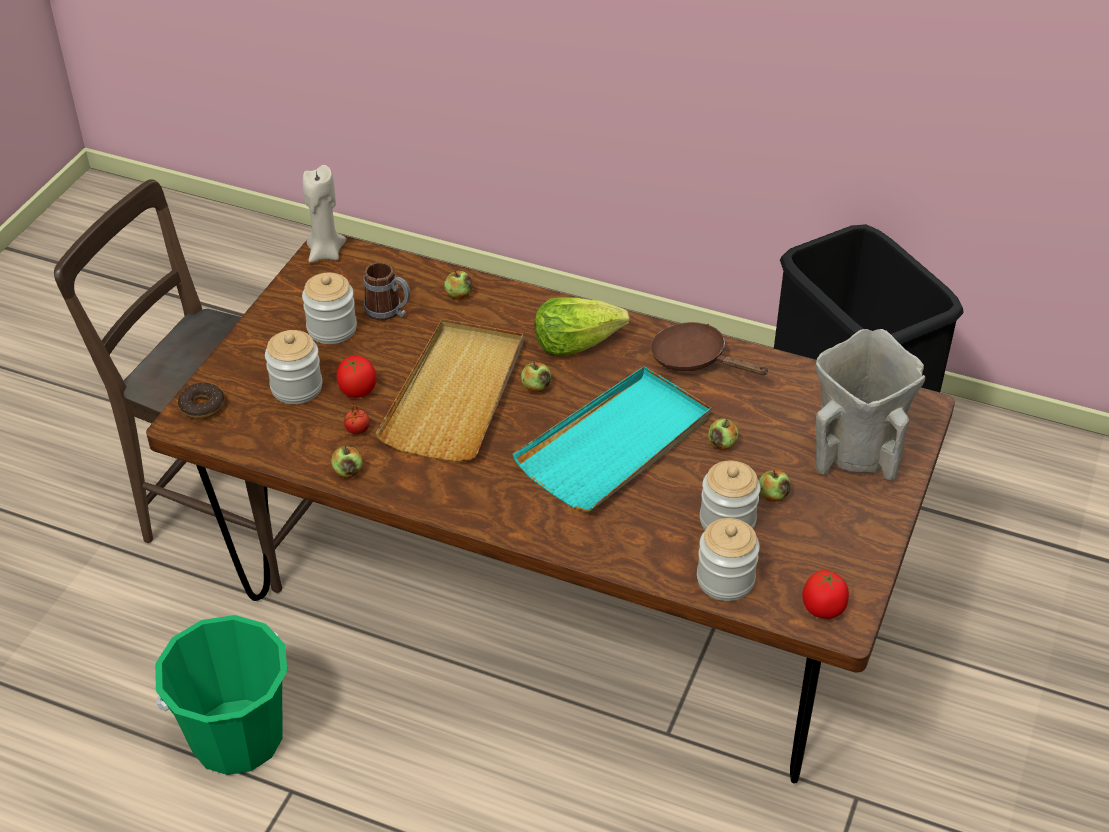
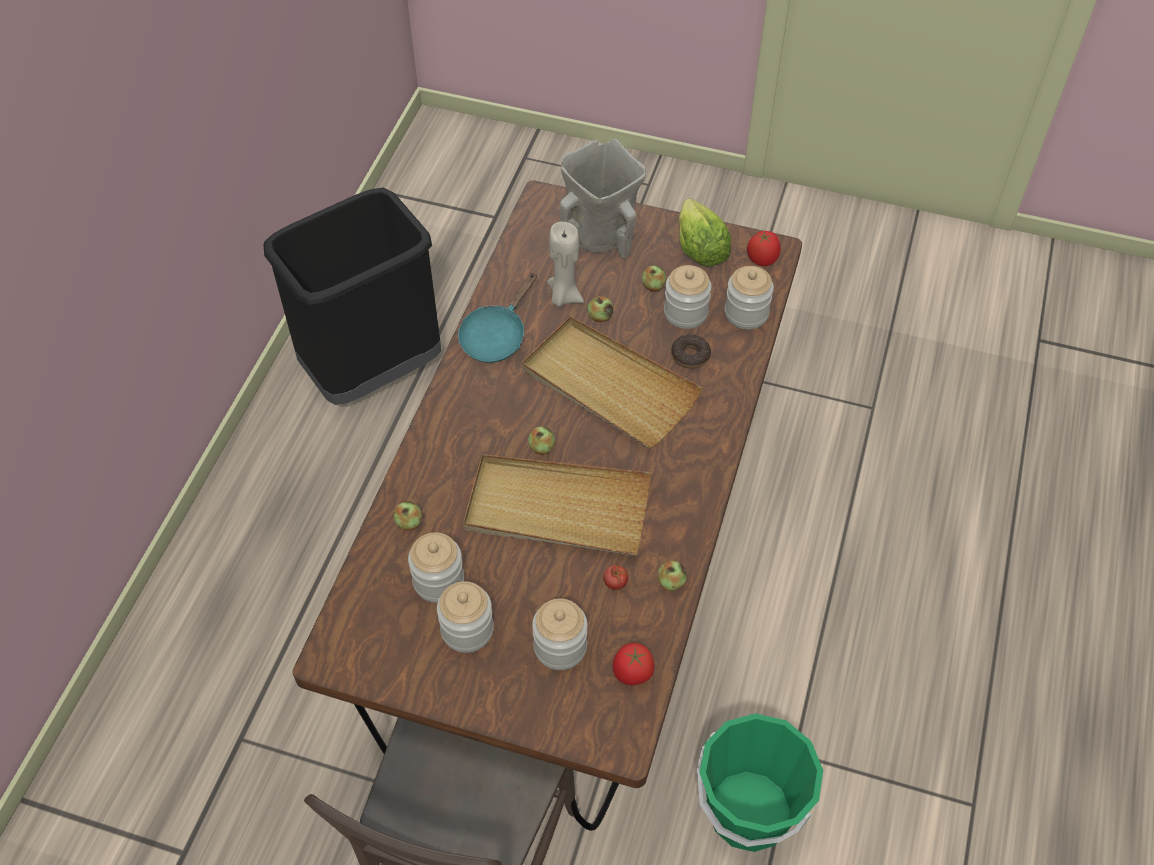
camera: 95 degrees left, 10 degrees up
donut [178,383,224,420] -> donut moved to [671,334,711,369]
beige candle [303,165,346,263] -> beige candle moved to [547,222,584,307]
tomato [337,355,376,398] -> tomato moved to [612,643,654,685]
mug [364,262,410,321] -> jar [408,532,464,603]
turquoise tray [513,366,711,512] -> beige tray [522,316,703,448]
lettuce [535,297,630,356] -> lettuce moved to [679,198,731,267]
brown frying pan [650,322,768,375] -> turquoise frying pan [458,272,537,363]

